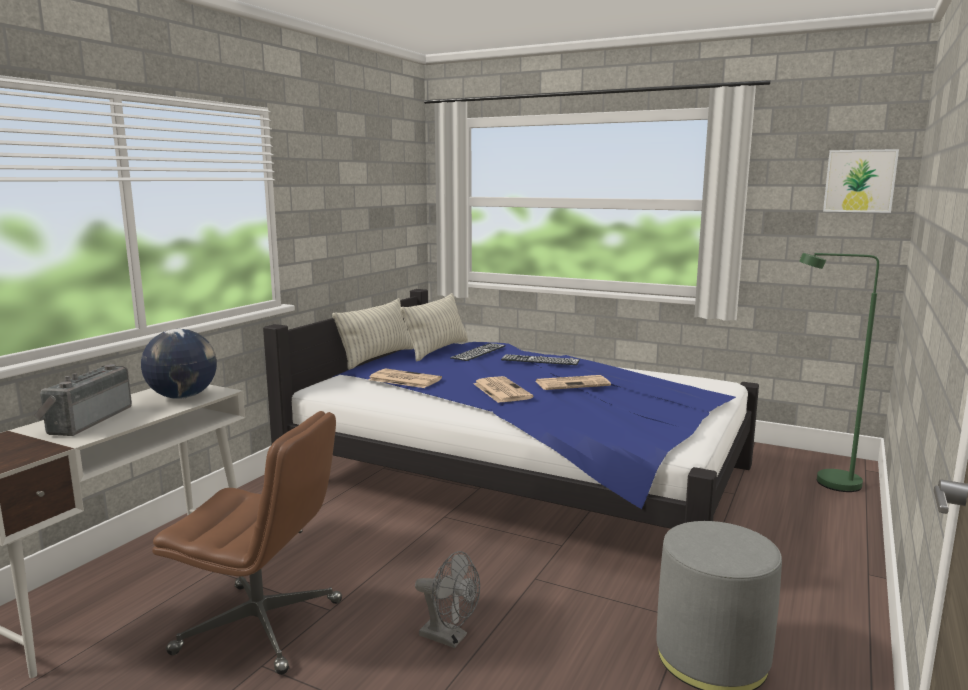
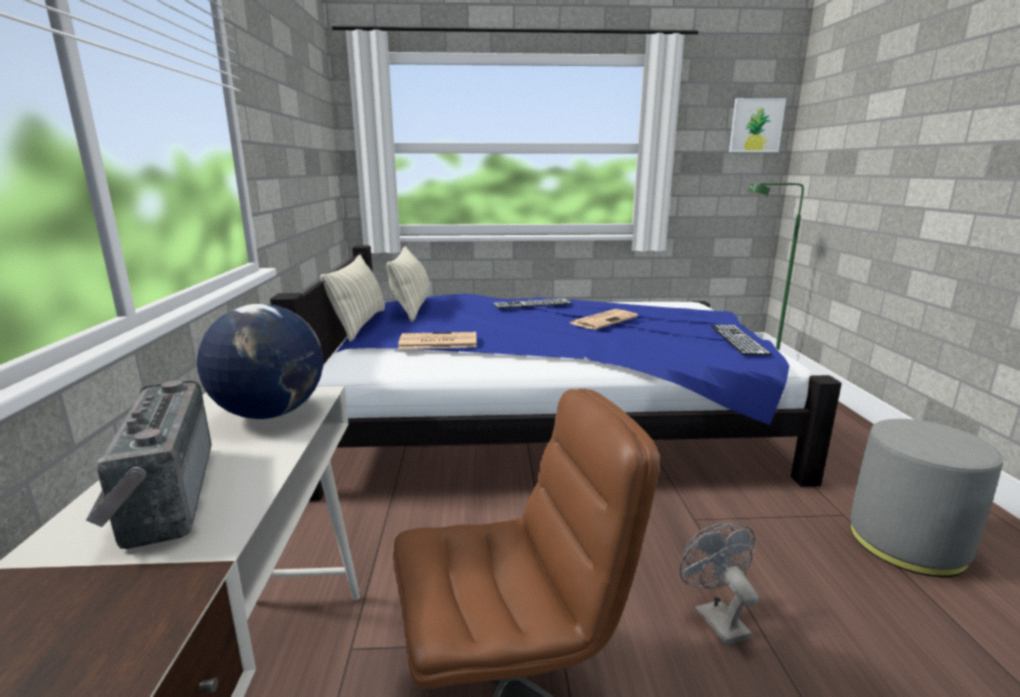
camera: 30 degrees left, 5 degrees up
grey fan [415,551,480,648] -> grey fan turned 105 degrees counterclockwise [679,523,759,645]
keyboard [450,343,506,361] -> keyboard moved to [711,325,772,355]
newspaper [473,376,533,403] -> none

